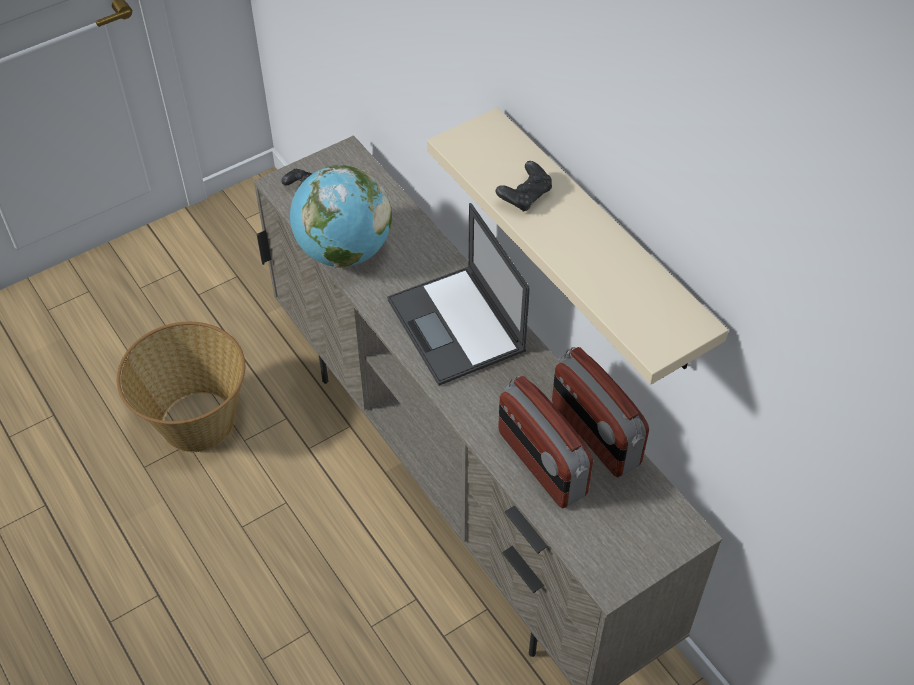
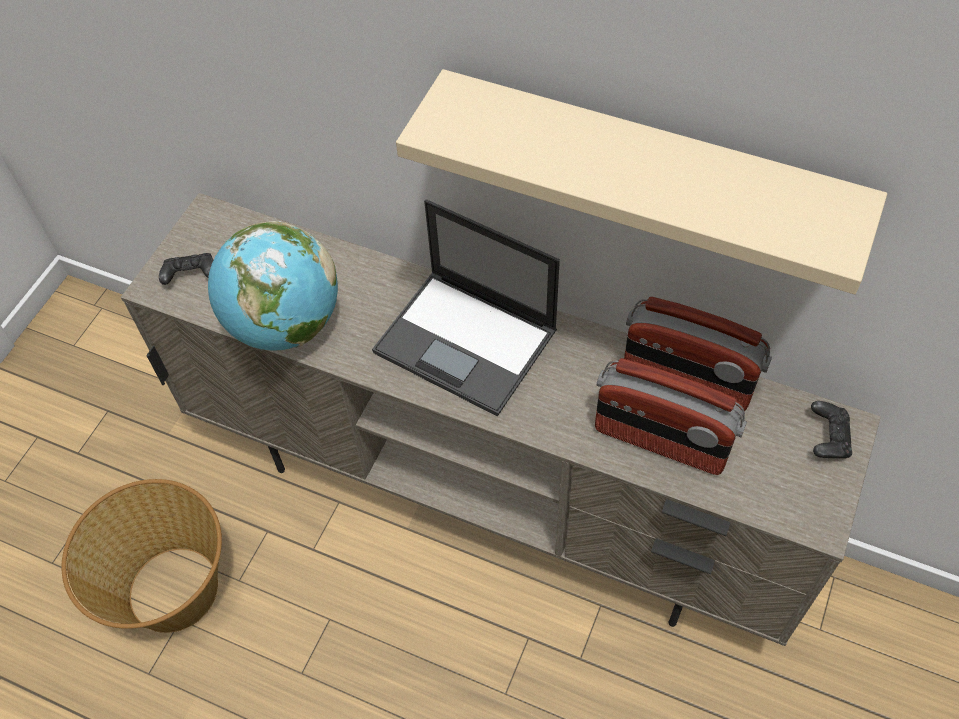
camera: 30 degrees left, 5 degrees up
black game controller [496,161,552,212] -> black game controller moved to [811,401,852,458]

